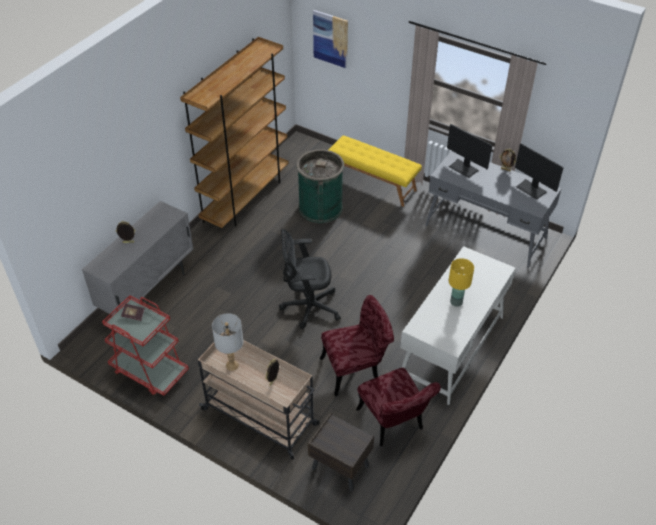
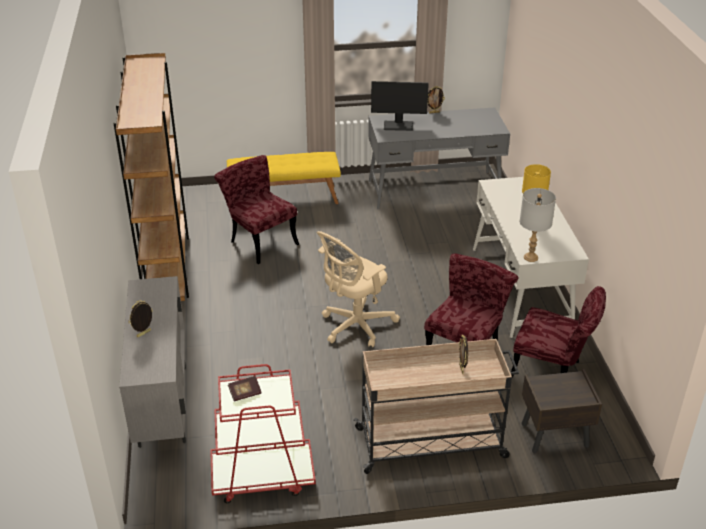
camera: 40 degrees left, 10 degrees down
grey table lamp [212,313,243,371] -> grey table lamp moved to [520,188,556,262]
black office chair [279,229,341,329] -> beige office chair [316,231,400,347]
green trash can [296,149,344,223] -> red chair [214,155,299,264]
picture [313,10,348,68] -> none
monitor [515,143,564,200] -> none

